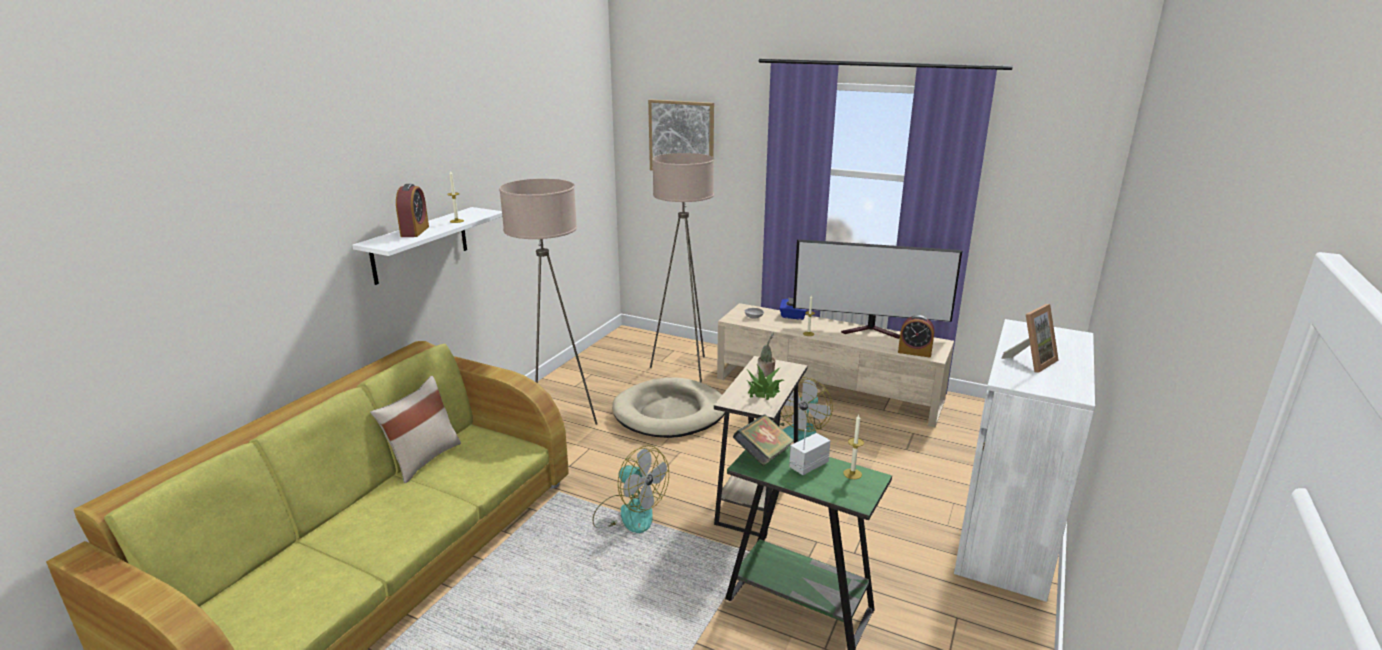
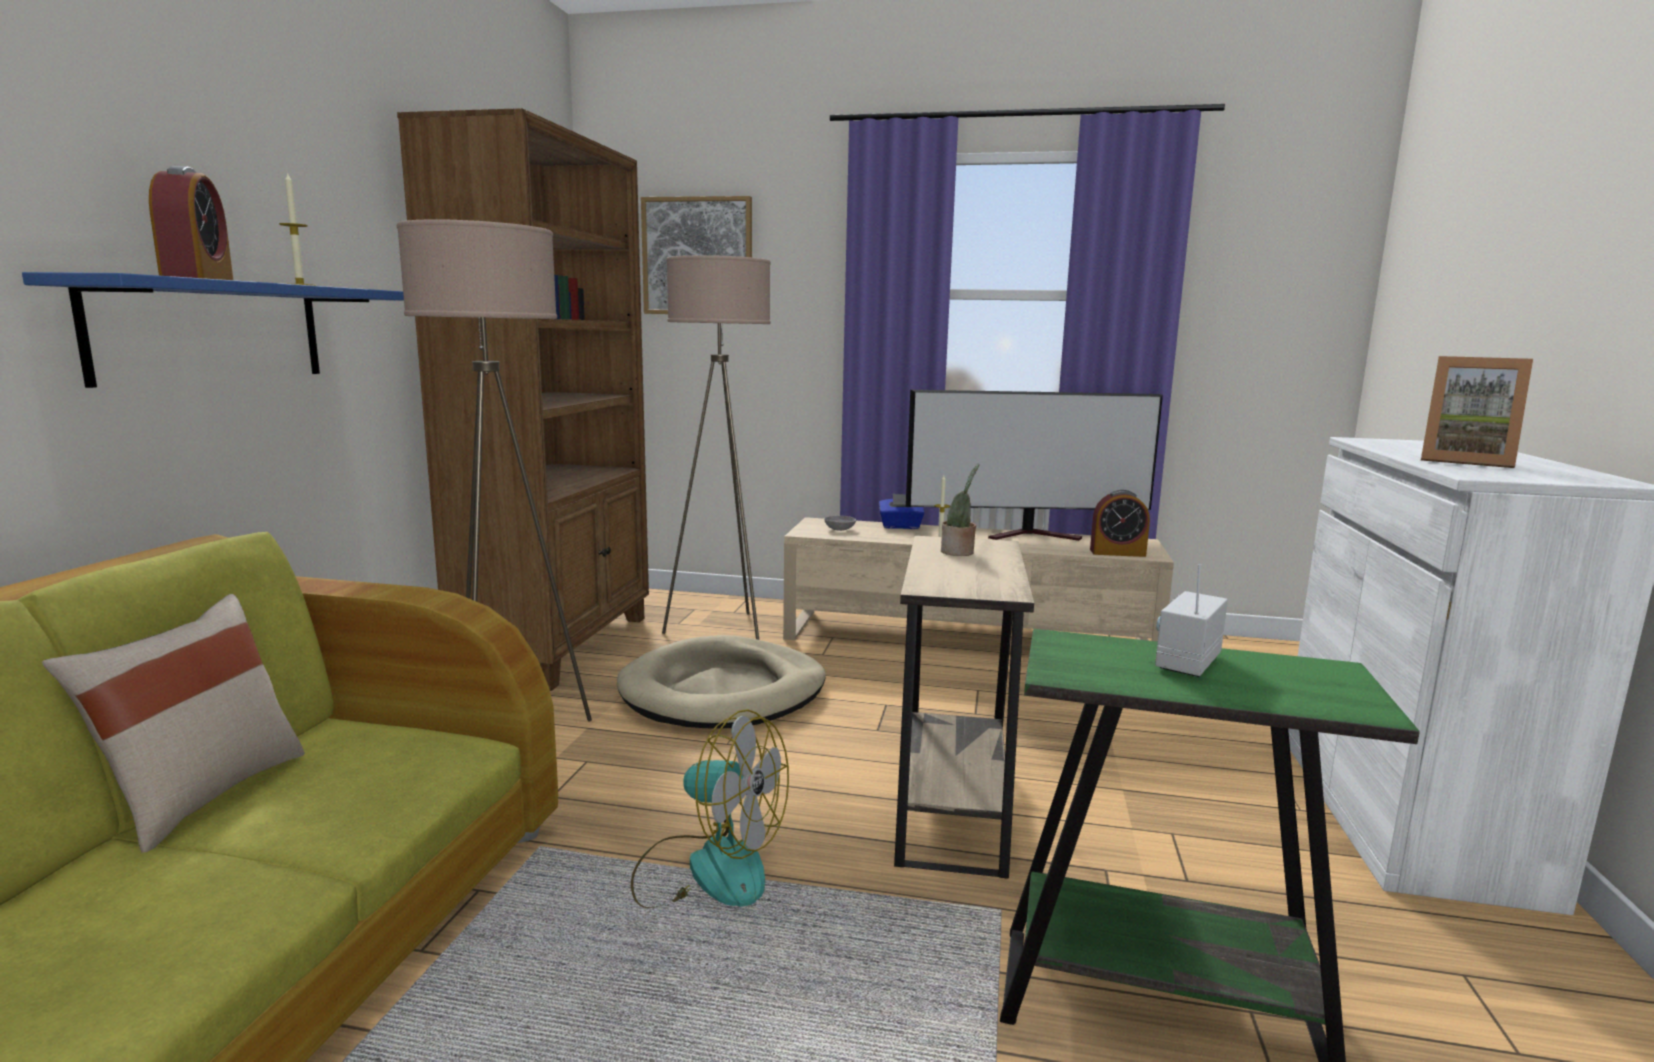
camera: 15 degrees left, 10 degrees down
white shelf [352,207,502,285] -> blue shelf [22,272,404,388]
book [733,414,794,466] -> none
potted plant [748,365,784,400] -> none
fan [779,377,833,442] -> none
candle [843,415,864,479] -> none
picture frame [1001,304,1059,373] -> picture frame turned 90 degrees clockwise [1421,356,1533,468]
none -> brown bookcase [397,108,649,691]

